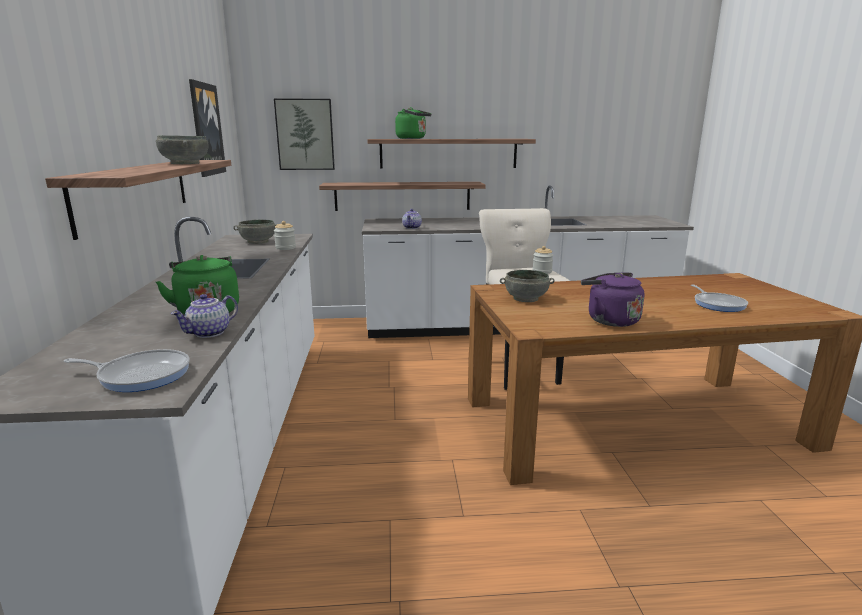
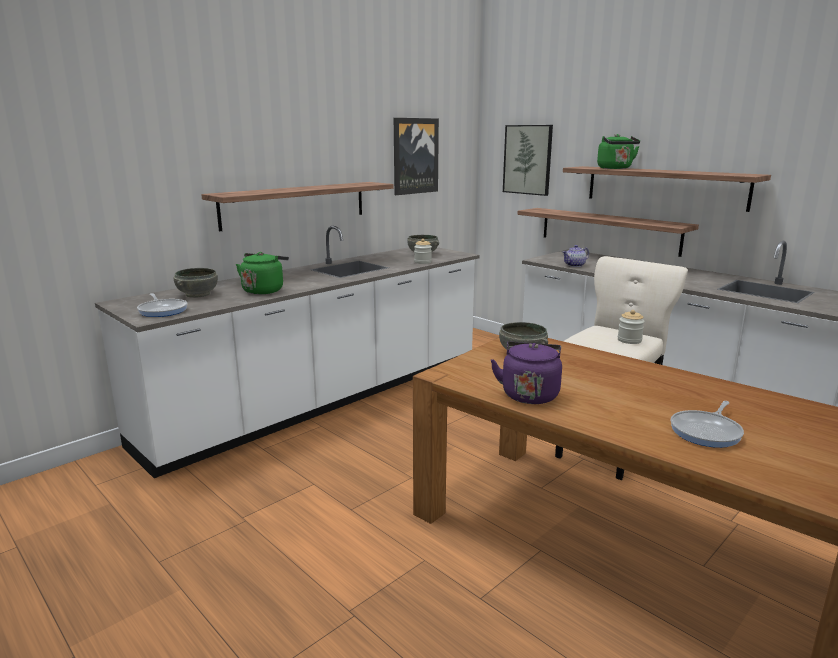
camera: 50 degrees right, 0 degrees up
grey bowl [156,135,208,164] -> grey bowl moved to [174,268,218,298]
teapot [171,294,238,338] -> none

